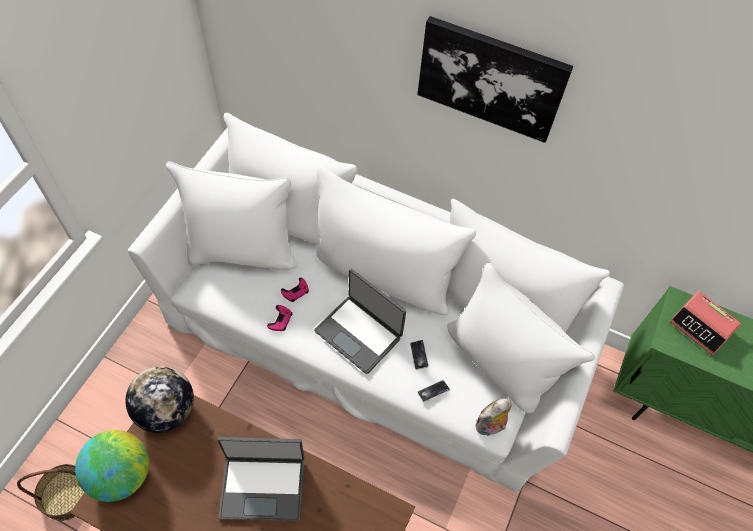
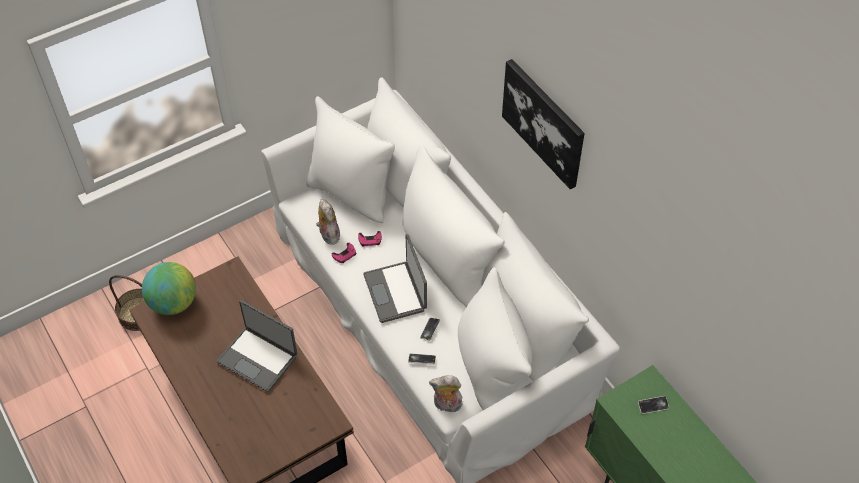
camera: 35 degrees right, 5 degrees down
globe [125,366,194,433] -> none
alarm clock [670,291,741,355] -> phone [638,396,669,414]
none -> plush toy [316,198,340,245]

